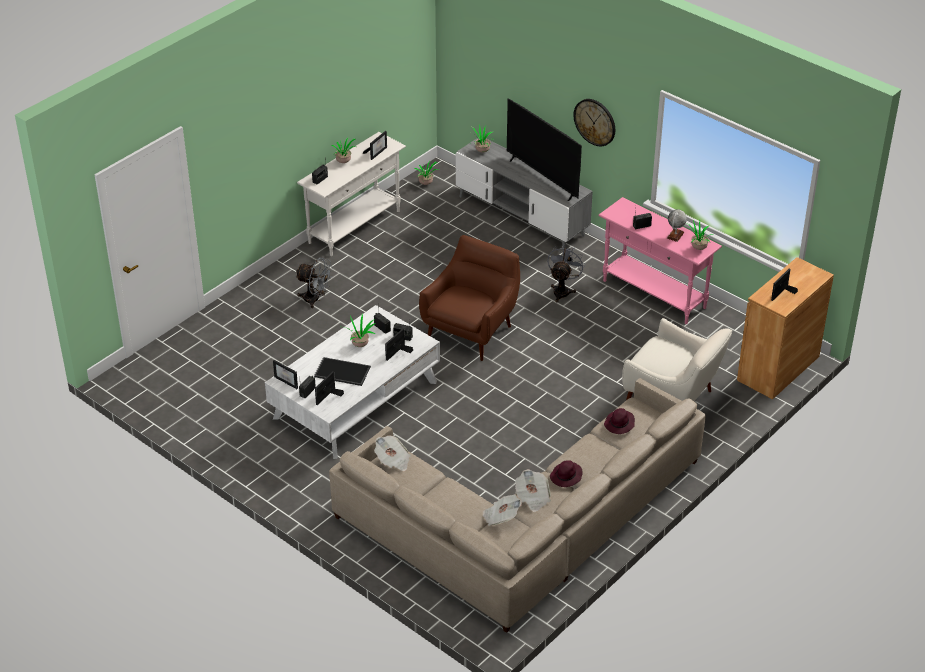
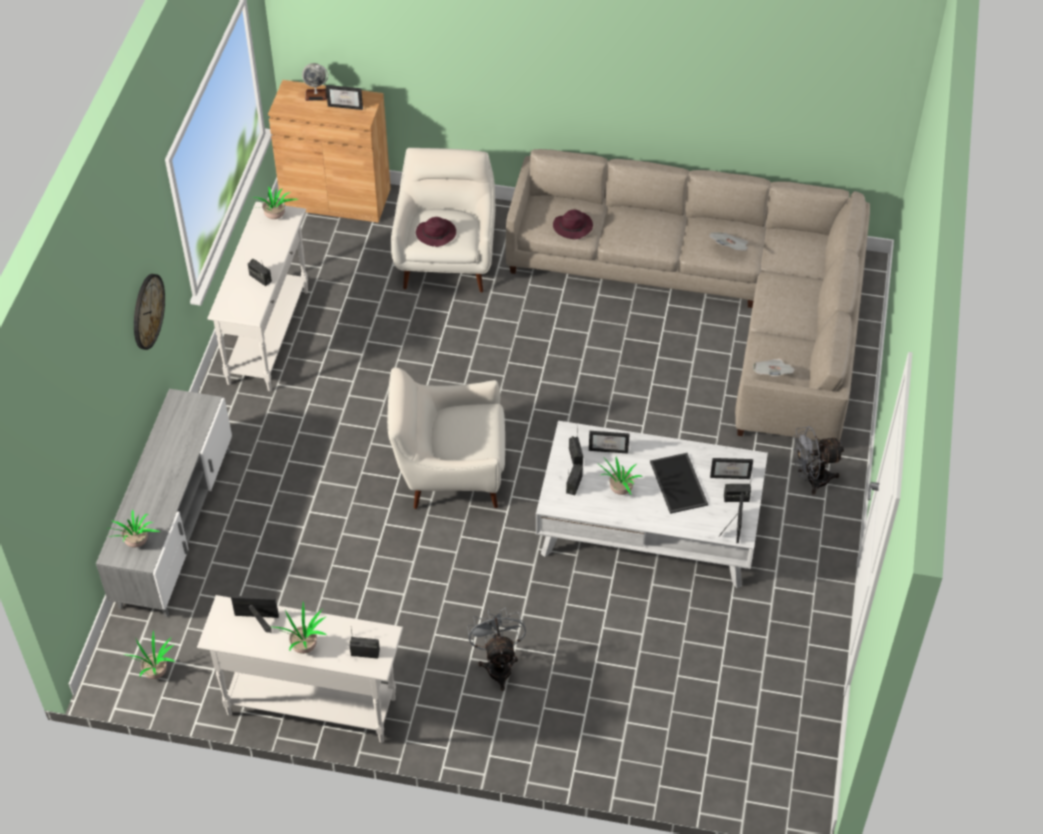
camera: 120 degrees left, 10 degrees up
brown armchair [419,235,520,361] -> white armchair [387,368,505,509]
newspaper [482,495,522,526] -> none
television [507,98,582,201] -> none
grey fan [547,244,585,302] -> grey fan moved to [793,426,844,495]
purple hat [550,460,582,487] -> purple hat moved to [416,217,456,247]
pink console table [598,197,722,324] -> white console table [207,202,308,391]
globe [667,209,687,242] -> globe moved to [302,63,328,101]

